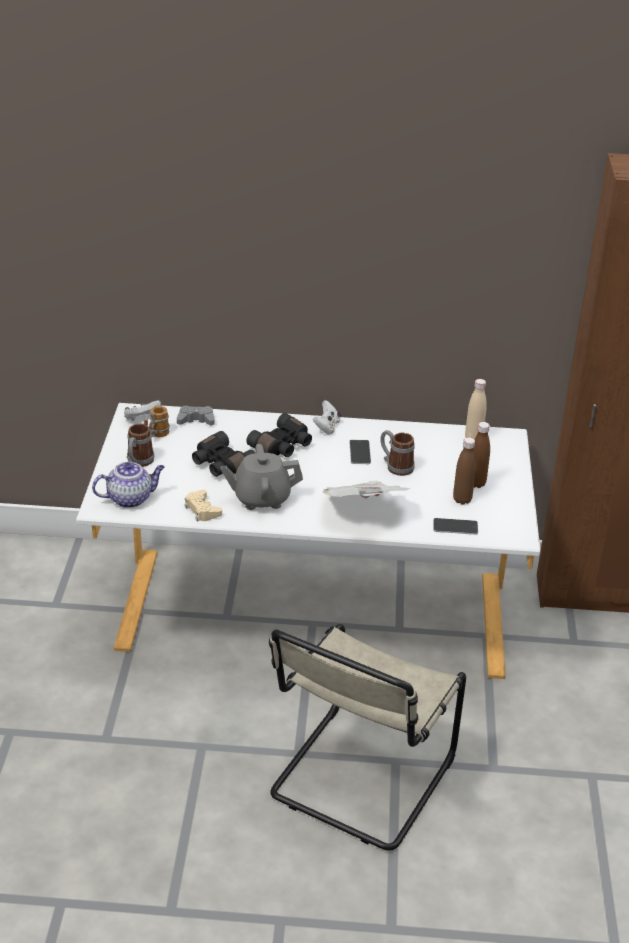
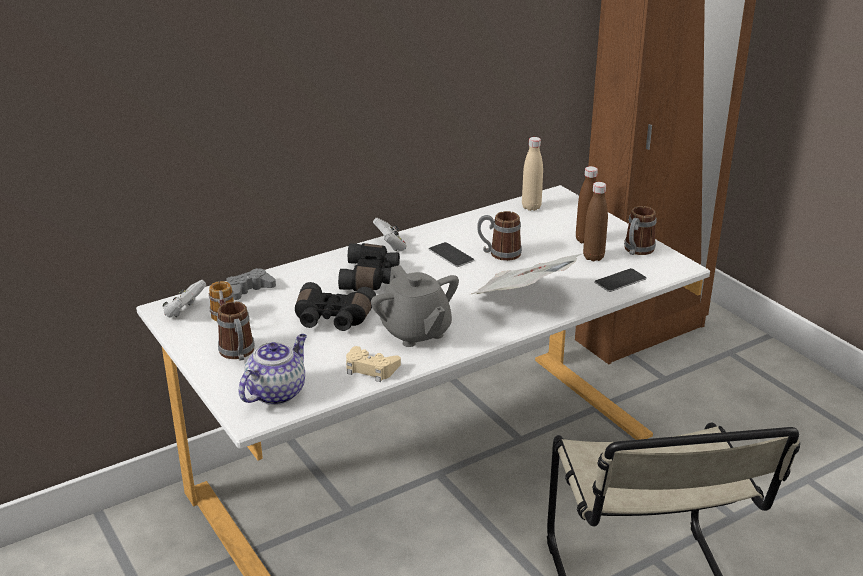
camera: 35 degrees left, 5 degrees down
grey teapot [220,444,303,510] -> grey teapot turned 75 degrees counterclockwise [371,265,459,347]
none -> mug [624,206,656,255]

